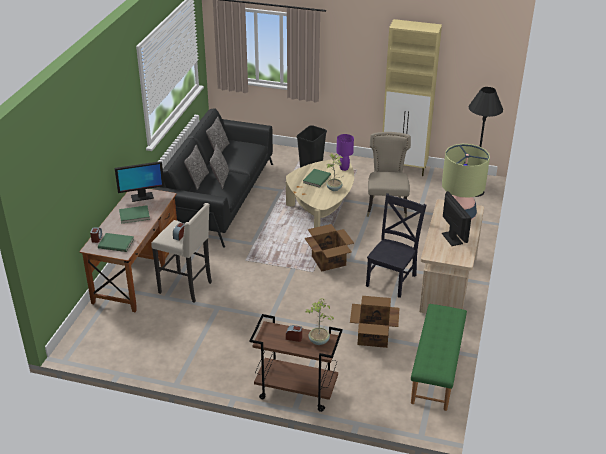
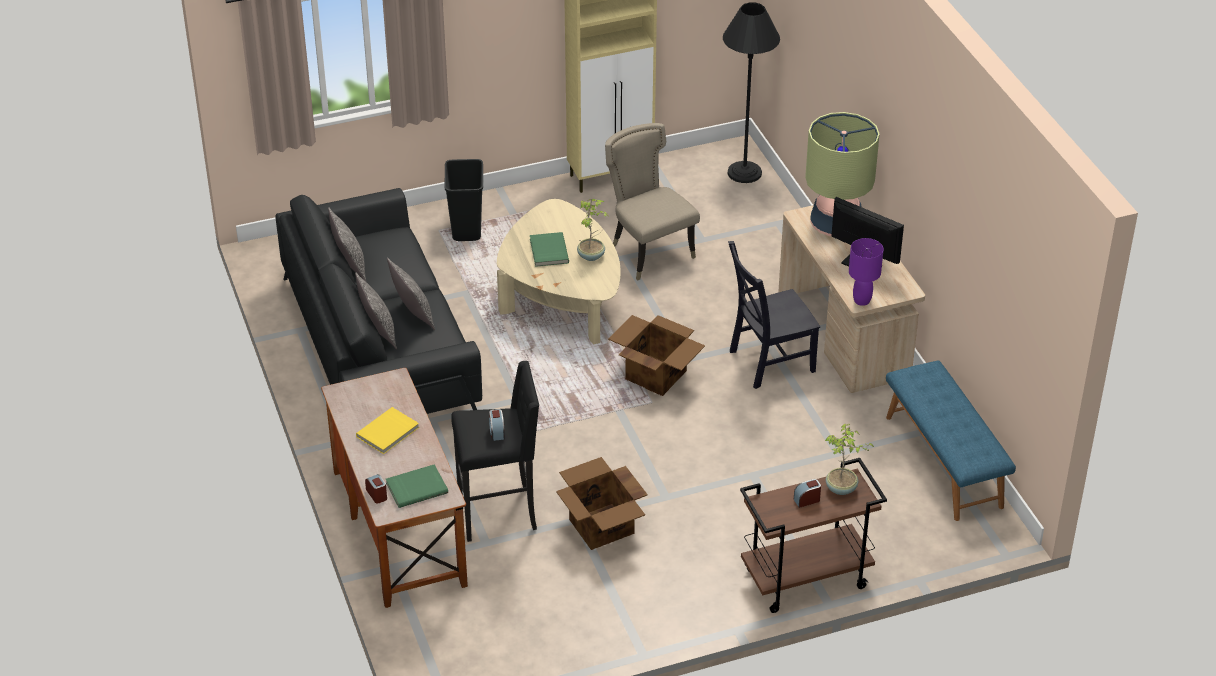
camera: 35 degrees left, 5 degrees up
monitor [115,161,164,202] -> none
green book [119,205,150,224] -> yellow book [356,407,419,454]
beige stool [151,203,212,303] -> black stool [451,361,539,542]
purple table lamp [337,134,354,171] -> purple table lamp moved to [849,238,884,306]
cardboard box [350,296,400,348] -> cardboard box moved to [556,457,648,550]
black chair [366,193,426,298] -> black chair turned 105 degrees counterclockwise [728,241,820,389]
green bench [411,304,467,411] -> blue bench [886,361,1016,521]

